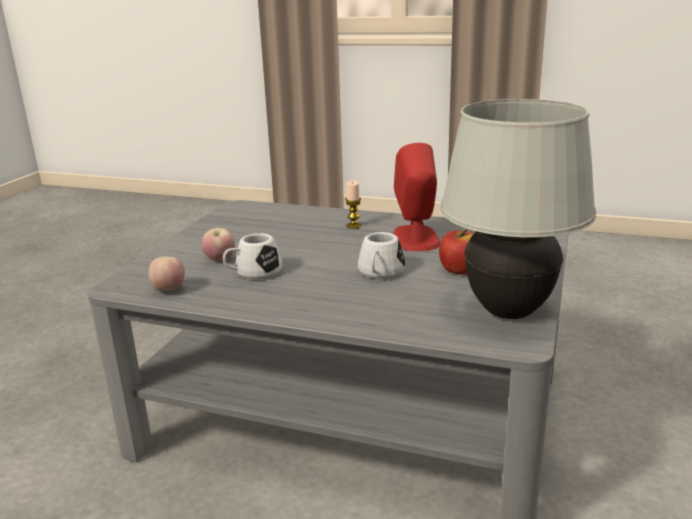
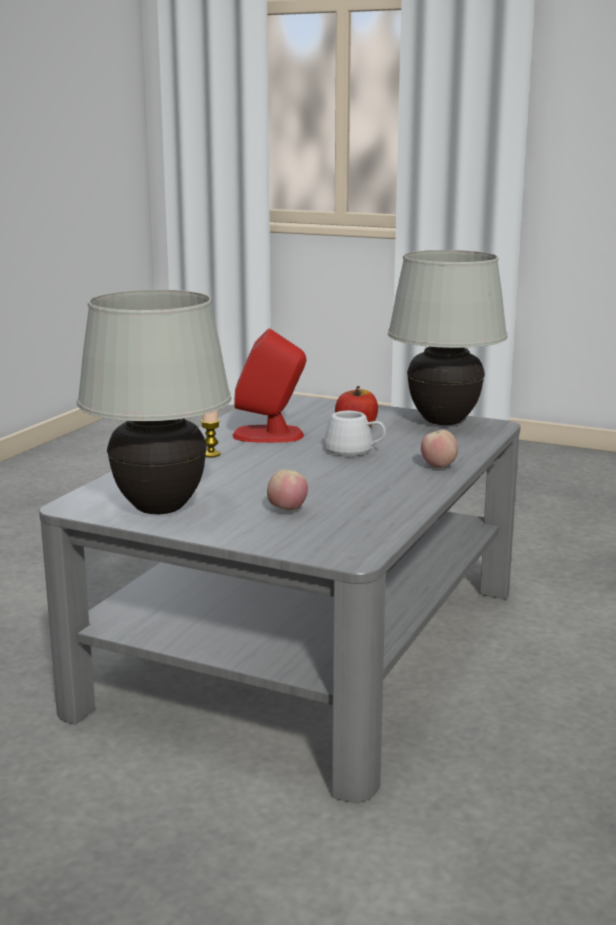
camera: 85 degrees left, 5 degrees down
apple [148,256,185,291] -> apple moved to [421,430,458,468]
white mug [223,233,283,279] -> none
none -> white table lamp [77,290,231,514]

